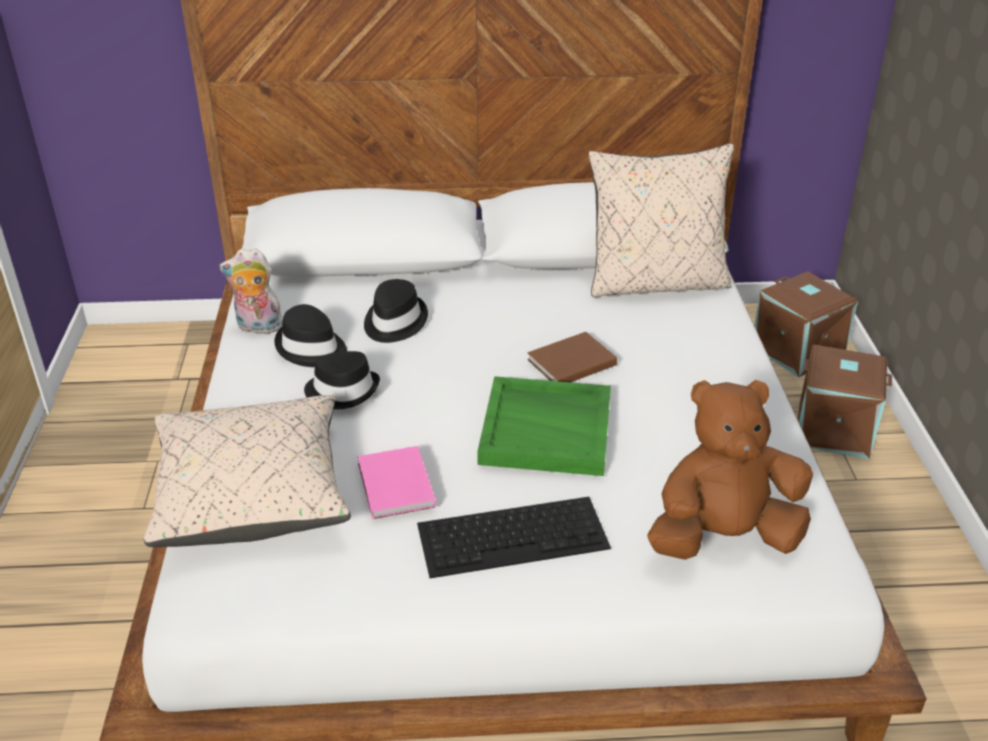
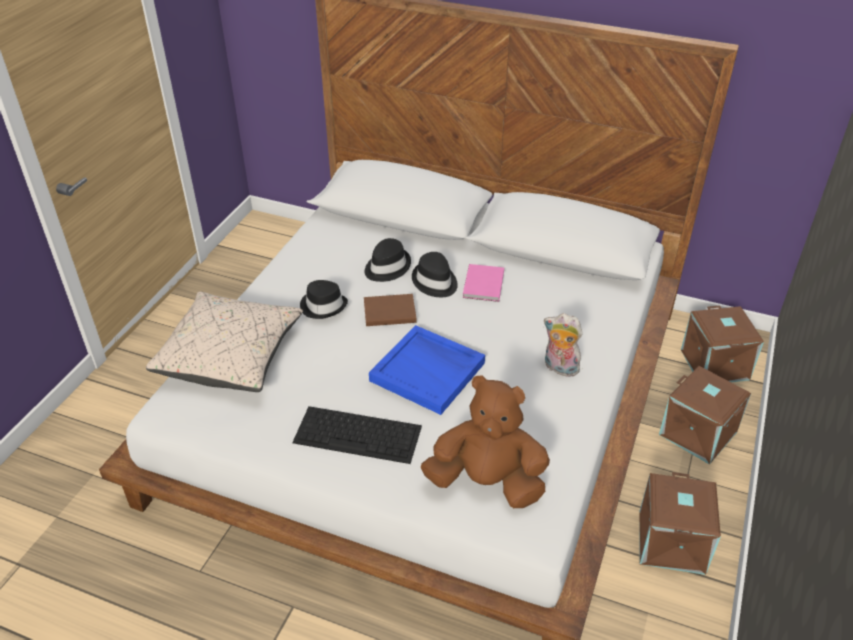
camera: 25 degrees right, 5 degrees up
plush toy [219,248,283,334] -> plush toy moved to [544,313,583,377]
black hat [275,304,347,367] -> black hat moved to [412,252,458,297]
pink book [357,446,436,519] -> pink book moved to [463,264,504,302]
green tray [477,376,611,476] -> blue tray [369,325,485,415]
brown book [527,332,617,382] -> brown book moved to [364,294,416,326]
beige pillow [589,144,734,297] -> none
none -> brown storage box [639,472,721,575]

